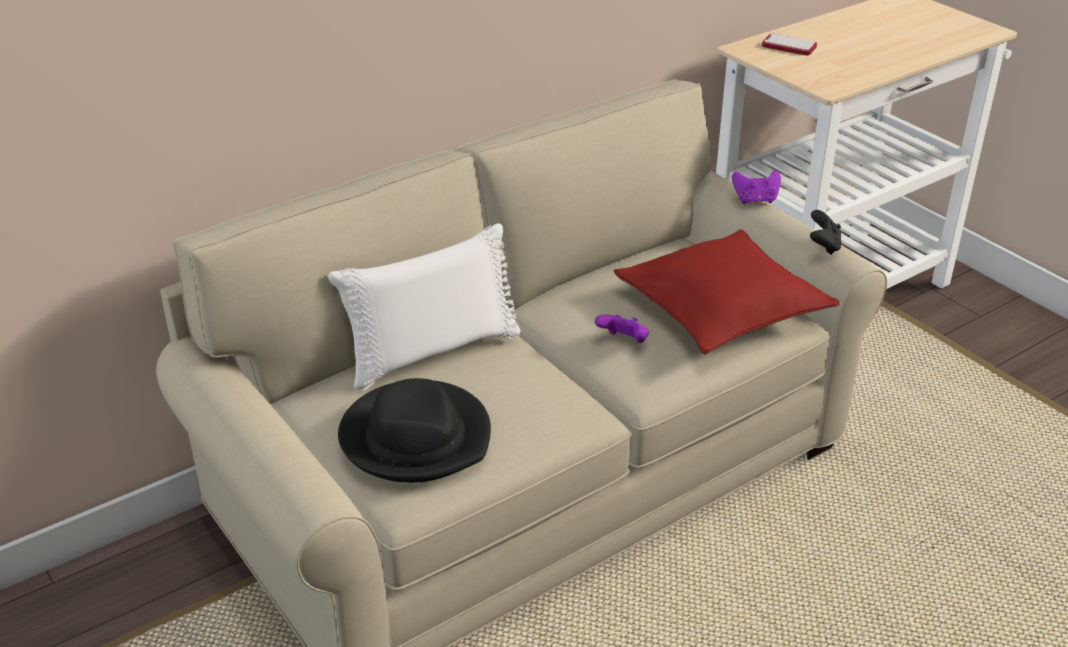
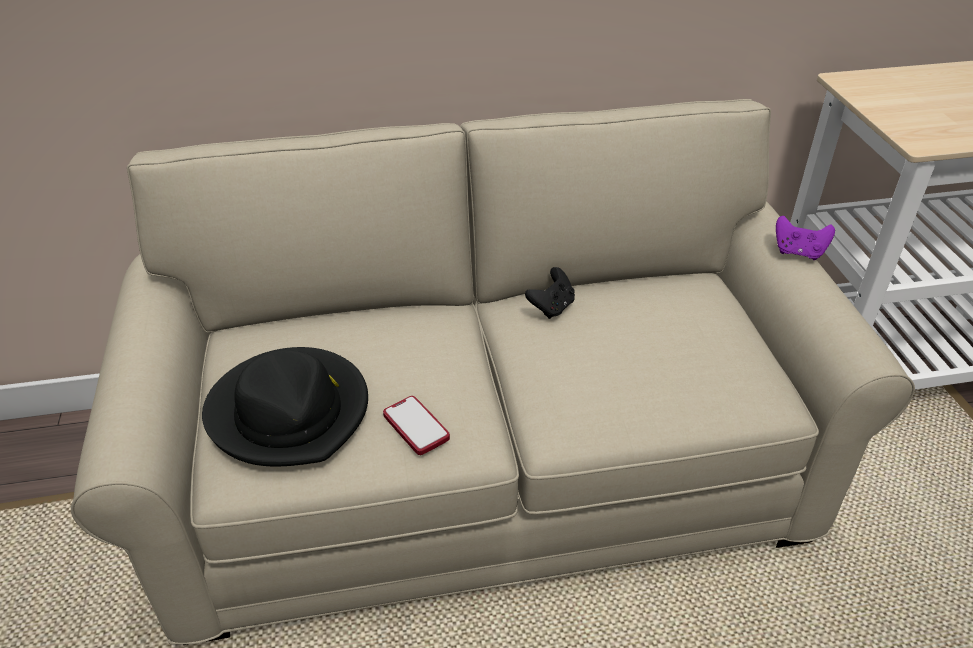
camera: 25 degrees right, 5 degrees up
white pillow [328,223,521,391] -> none
purple game controller [595,315,649,343] -> none
red pillow [614,229,839,354] -> none
phone [762,34,817,56] -> phone moved to [383,396,450,455]
black game controller [810,210,841,255] -> black game controller moved to [525,267,575,319]

